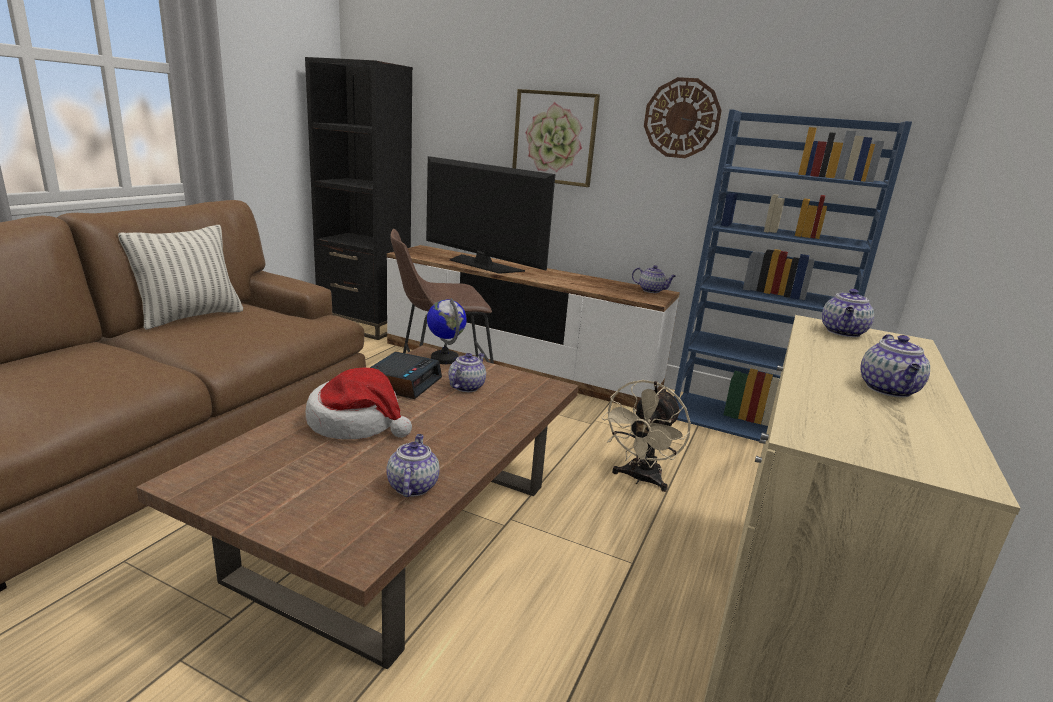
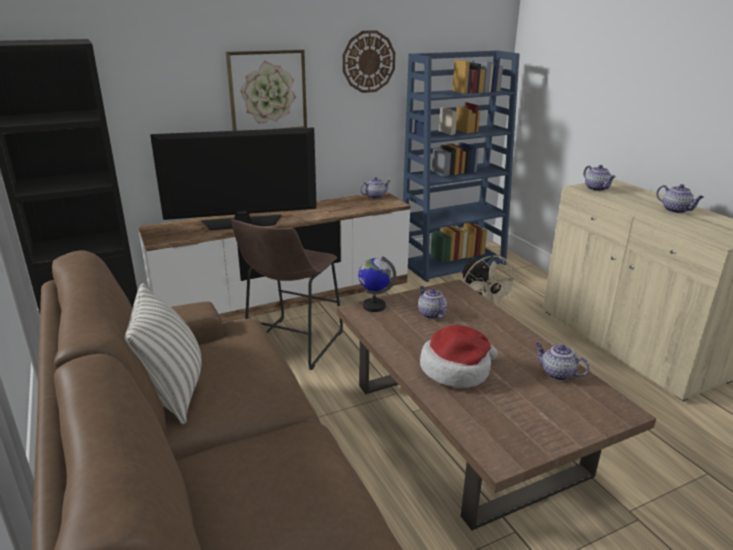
camera: 50 degrees left, 5 degrees up
alarm clock [370,352,442,399] -> none

